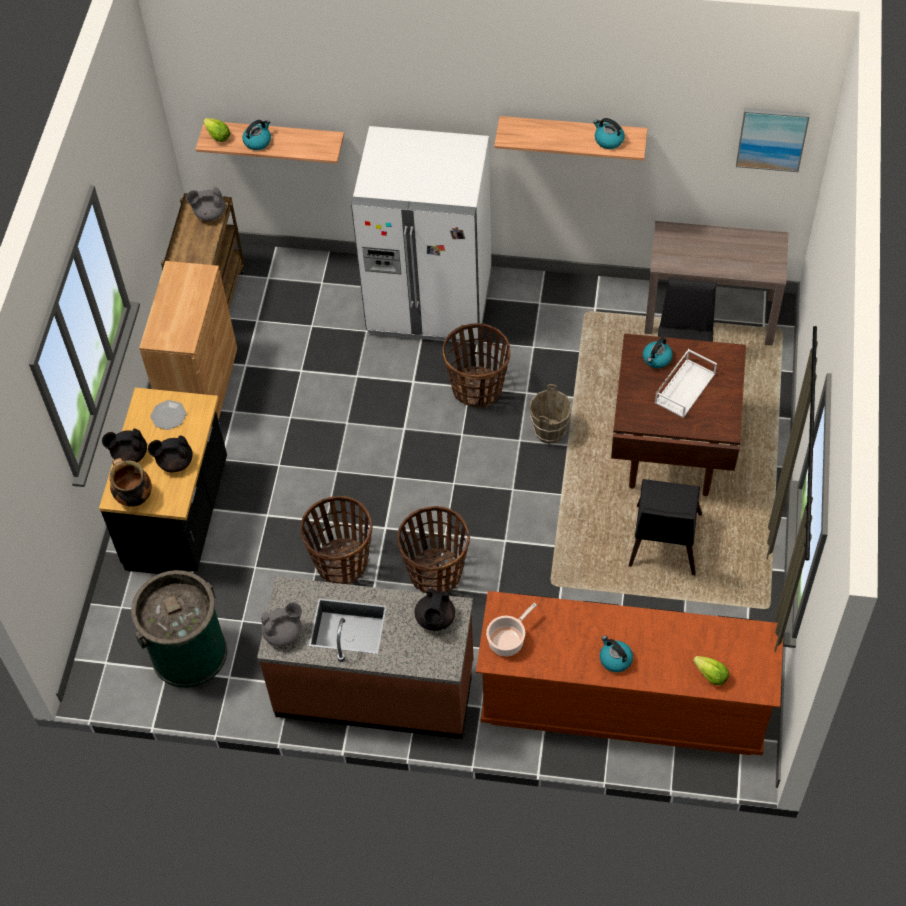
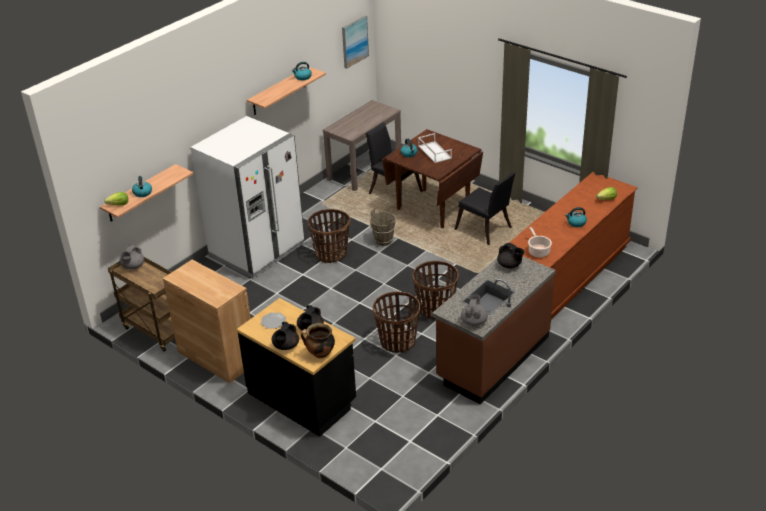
camera: 60 degrees left, 20 degrees down
green trash can [131,570,227,688] -> none

